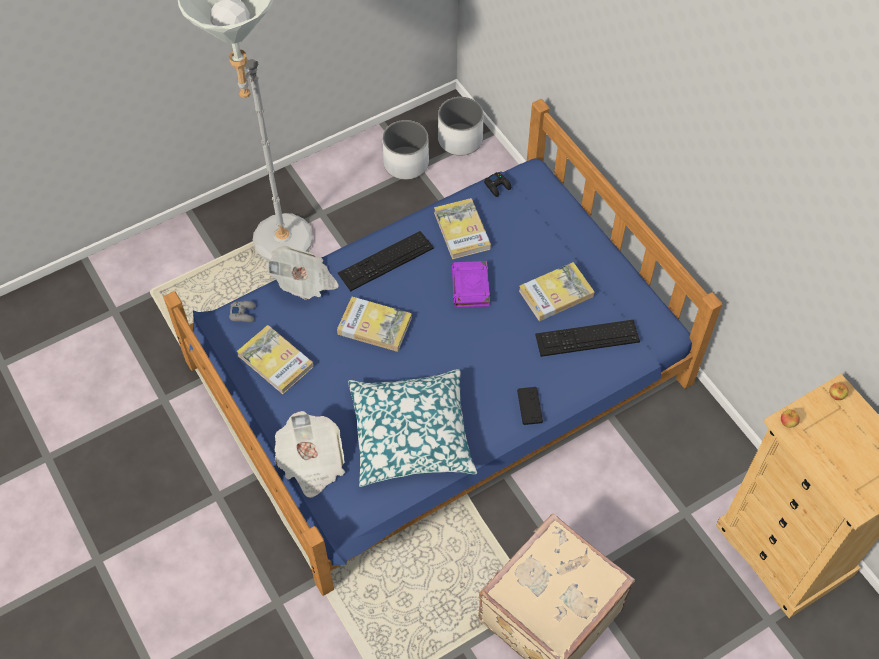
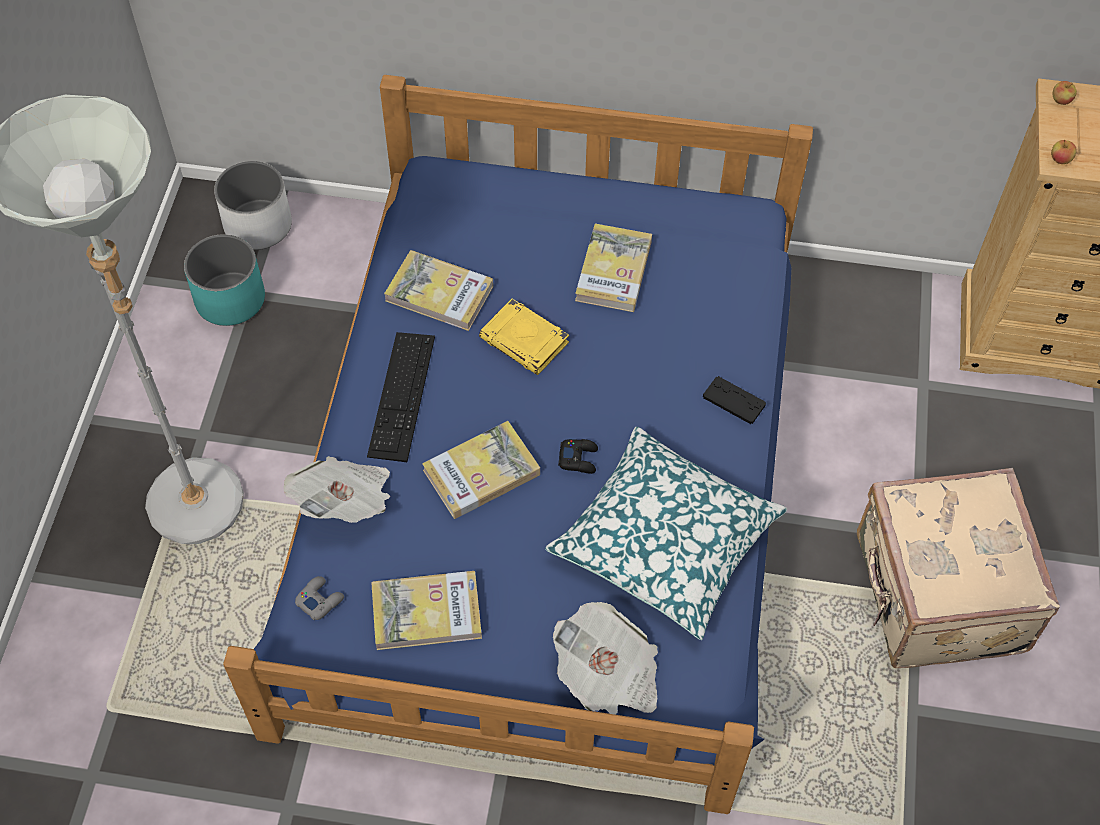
camera: 50 degrees left, 0 degrees up
white planter [382,120,429,180] -> turquoise planter [184,234,265,326]
purple book [452,261,490,308] -> yellow book [479,299,569,375]
black game controller [484,172,511,197] -> black game controller moved to [558,439,598,474]
keyboard [535,320,640,357] -> none

